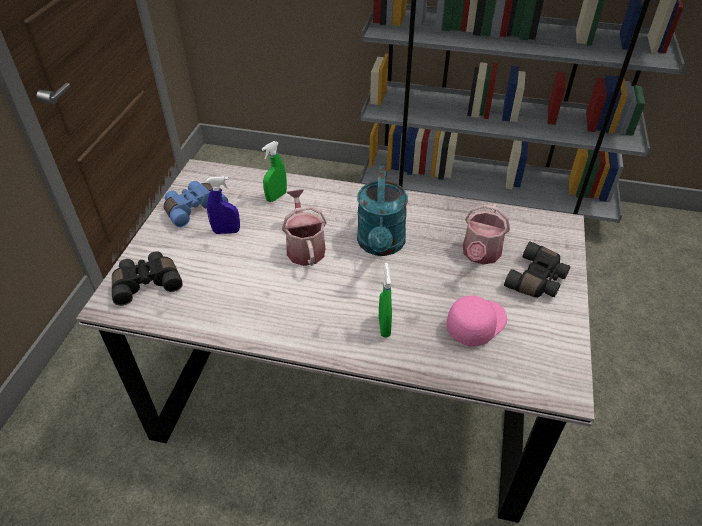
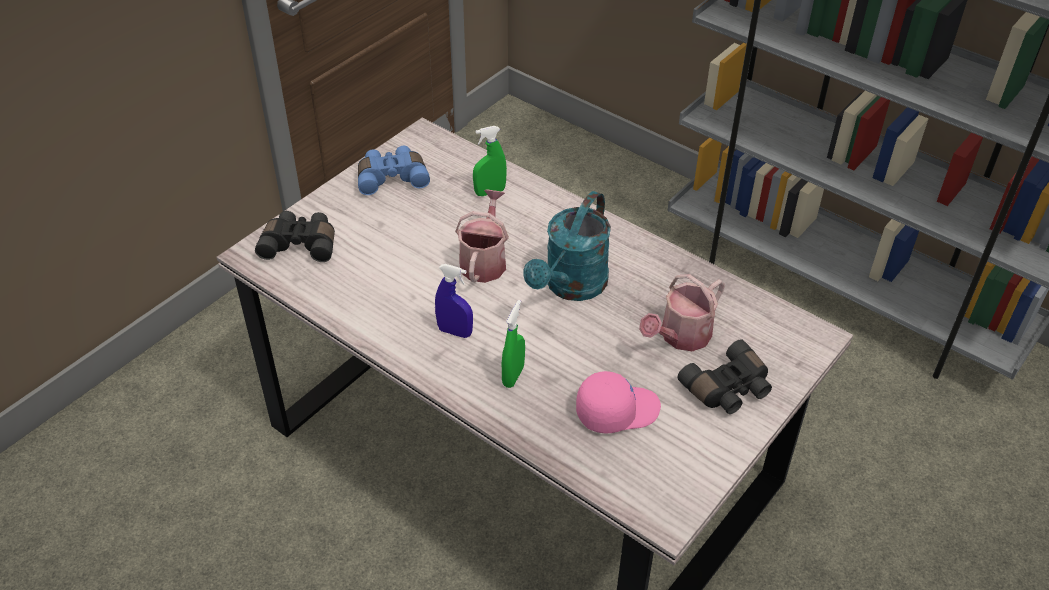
camera: 25 degrees right, 0 degrees up
blue spray bottle [207,176,240,234] -> blue spray bottle moved to [435,264,473,338]

